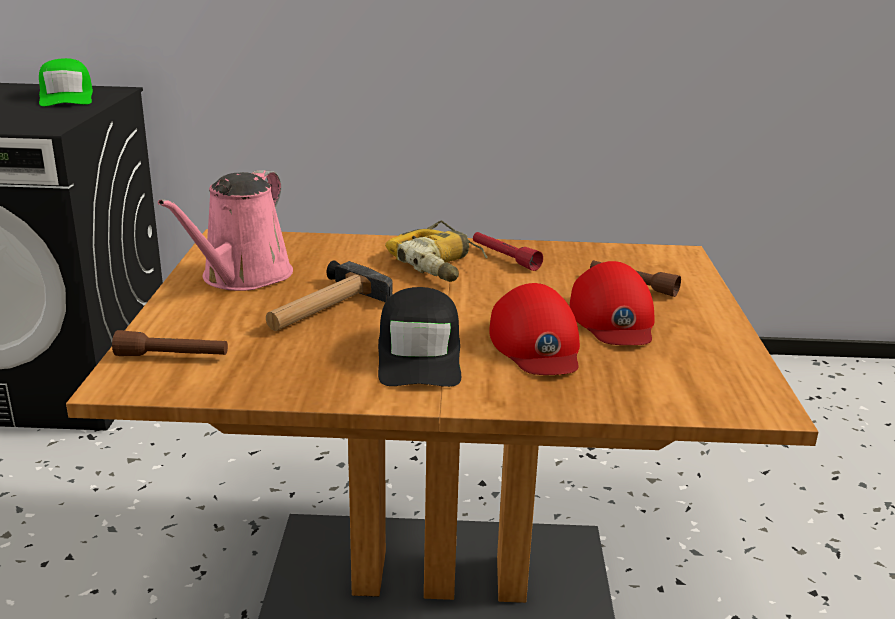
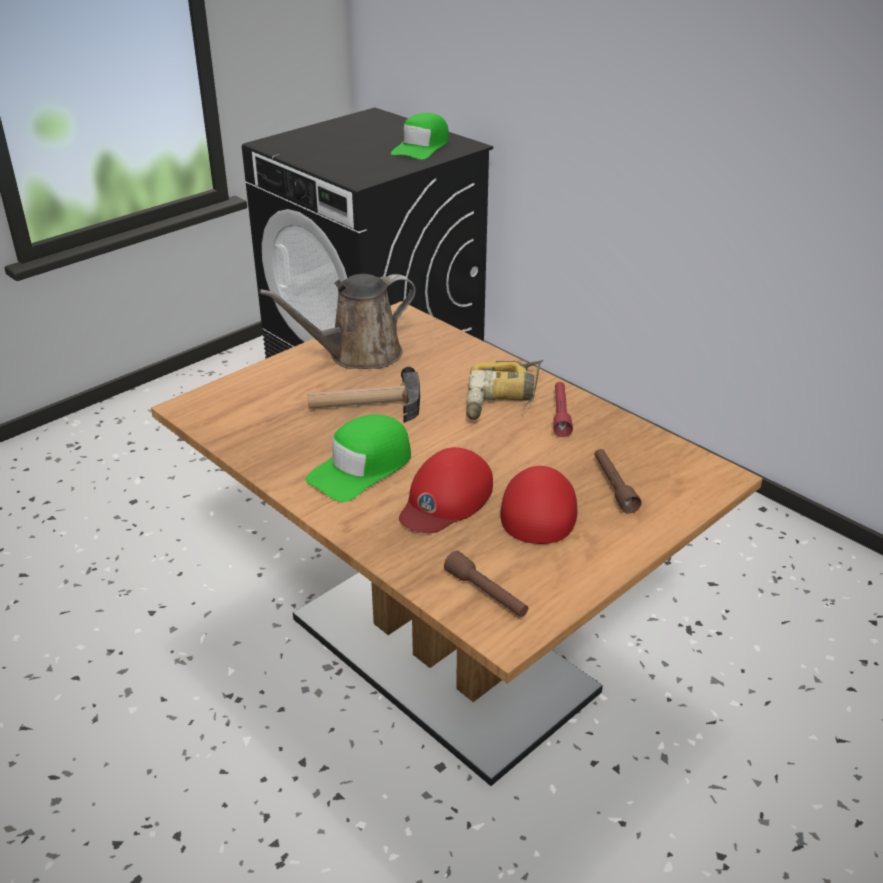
camera: 45 degrees right, 10 degrees up
brown flashlight [112,330,228,356] -> brown flashlight moved to [444,551,528,617]
pink watering can [158,170,293,291] -> brown watering can [259,274,416,369]
black cap [378,287,461,387] -> green cap [306,414,411,502]
red cap [570,261,655,345] -> red cap turned 150 degrees clockwise [501,466,577,544]

